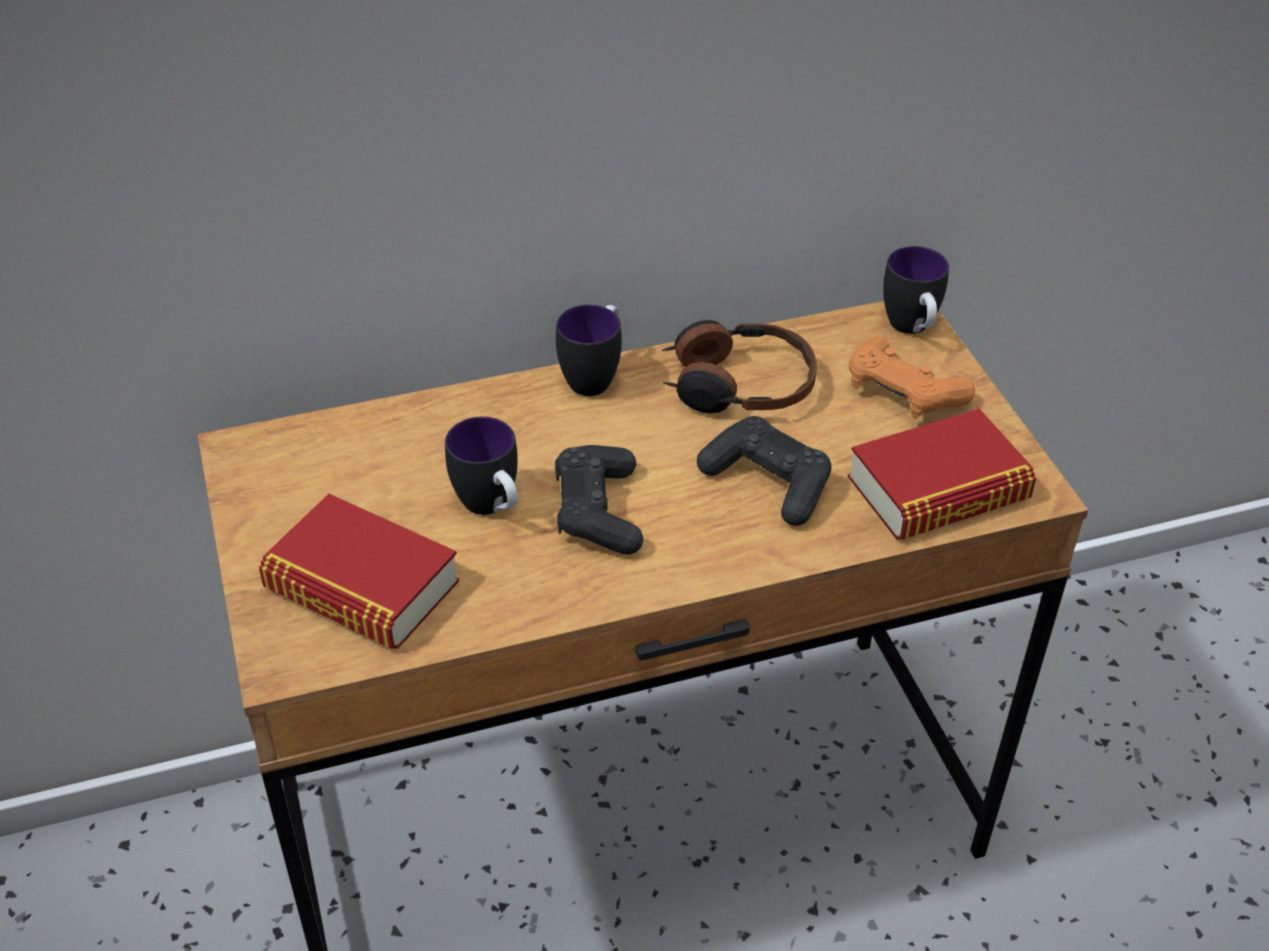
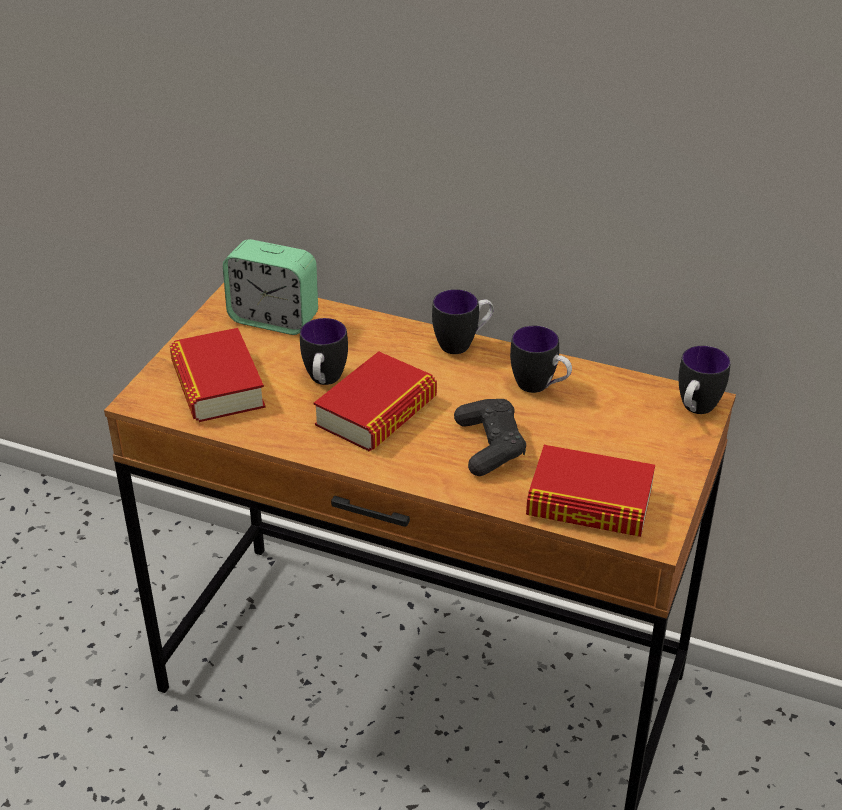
camera: 40 degrees right, 5 degrees down
black game controller [555,445,643,555] -> book [314,351,437,452]
headphones [662,320,817,414] -> mug [510,326,572,393]
orange game controller [849,336,975,419] -> none
none -> alarm clock [223,239,318,335]

